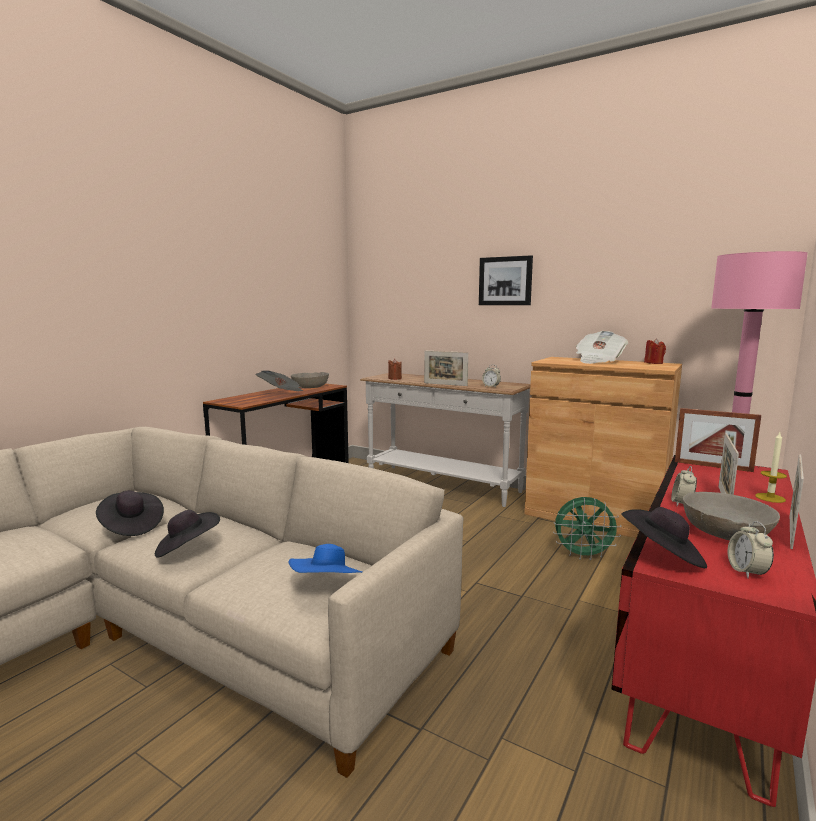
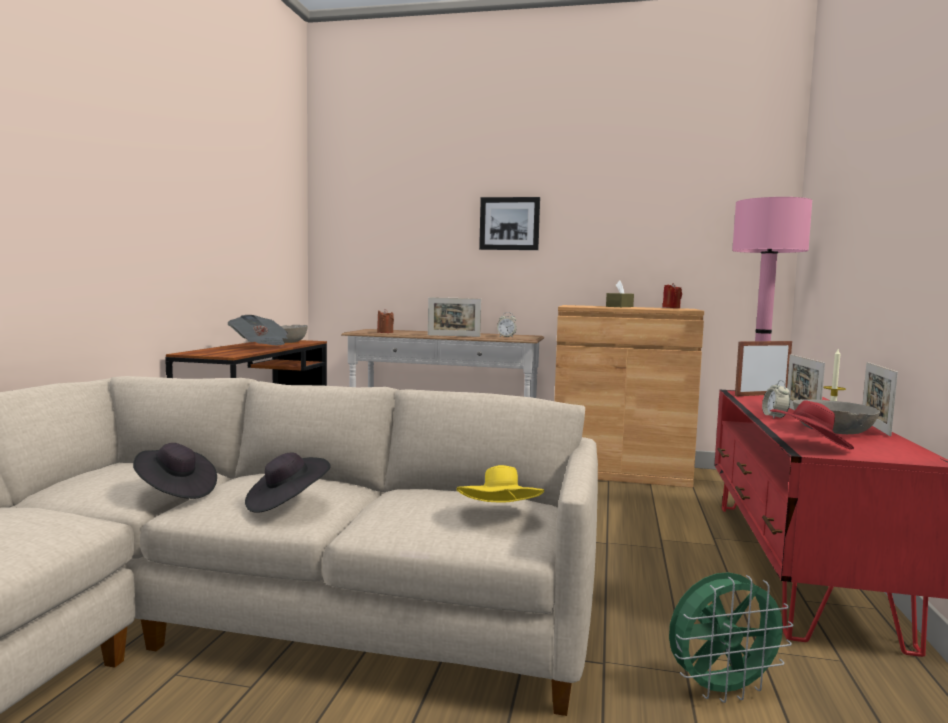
camera: 20 degrees left, 5 degrees down
blue hat [288,544,363,573] -> yellow hat [457,465,544,502]
green fan [553,497,622,560] -> green fan moved to [669,572,793,703]
newspaper [576,331,628,364] -> brown tissue box [606,281,634,307]
black hat [621,507,707,568] -> red hat [770,400,854,450]
picture frame [675,408,761,472] -> picture frame turned 150 degrees clockwise [735,341,792,396]
alarm clock [728,521,774,578] -> none

